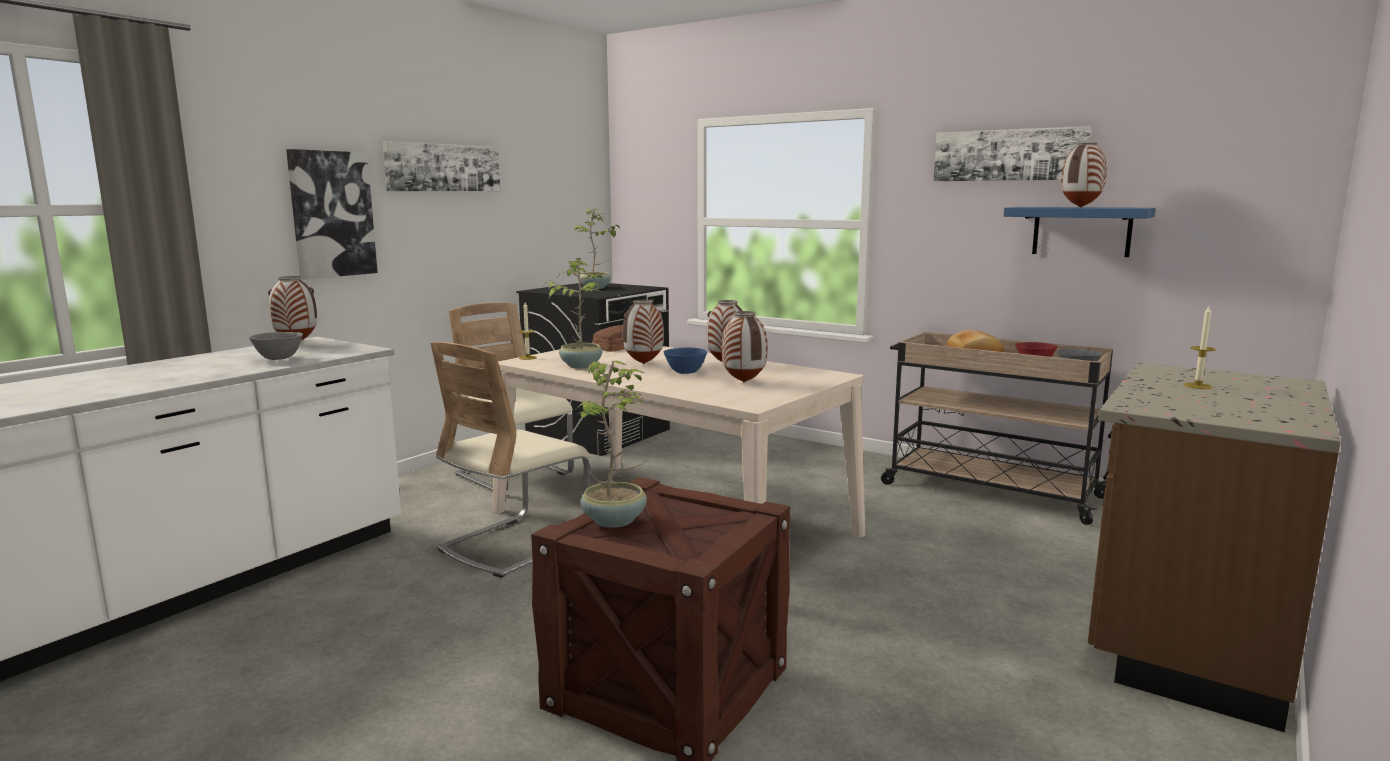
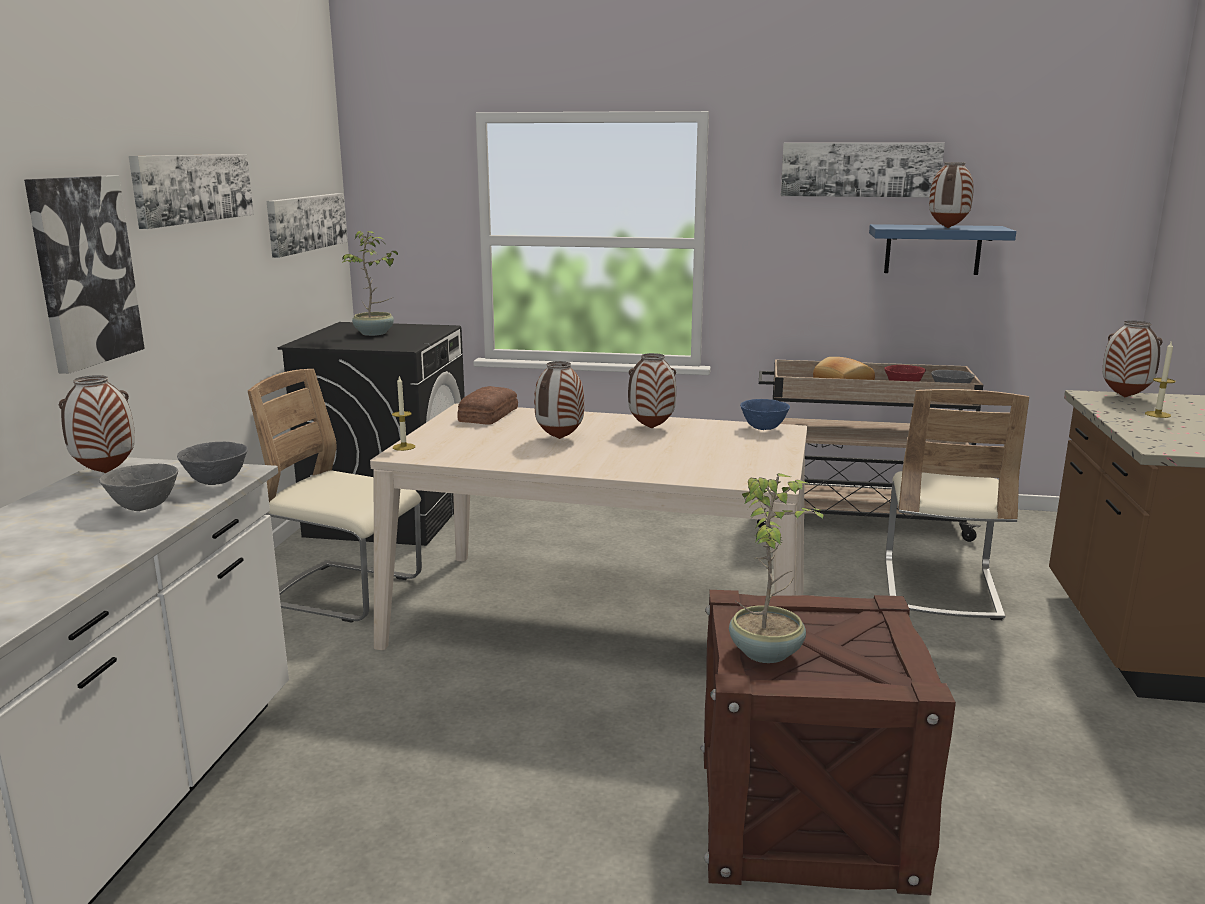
camera: 25 degrees left, 5 degrees up
beige chair [430,342,590,578] -> beige chair moved to [886,389,1029,620]
potted plant [544,258,602,368] -> none
blue bowl [664,347,707,374] -> blue bowl moved to [740,399,790,430]
vase [722,311,767,382] -> vase moved to [1102,321,1163,397]
none -> grey bowl [177,442,248,485]
none -> picture [266,193,347,258]

